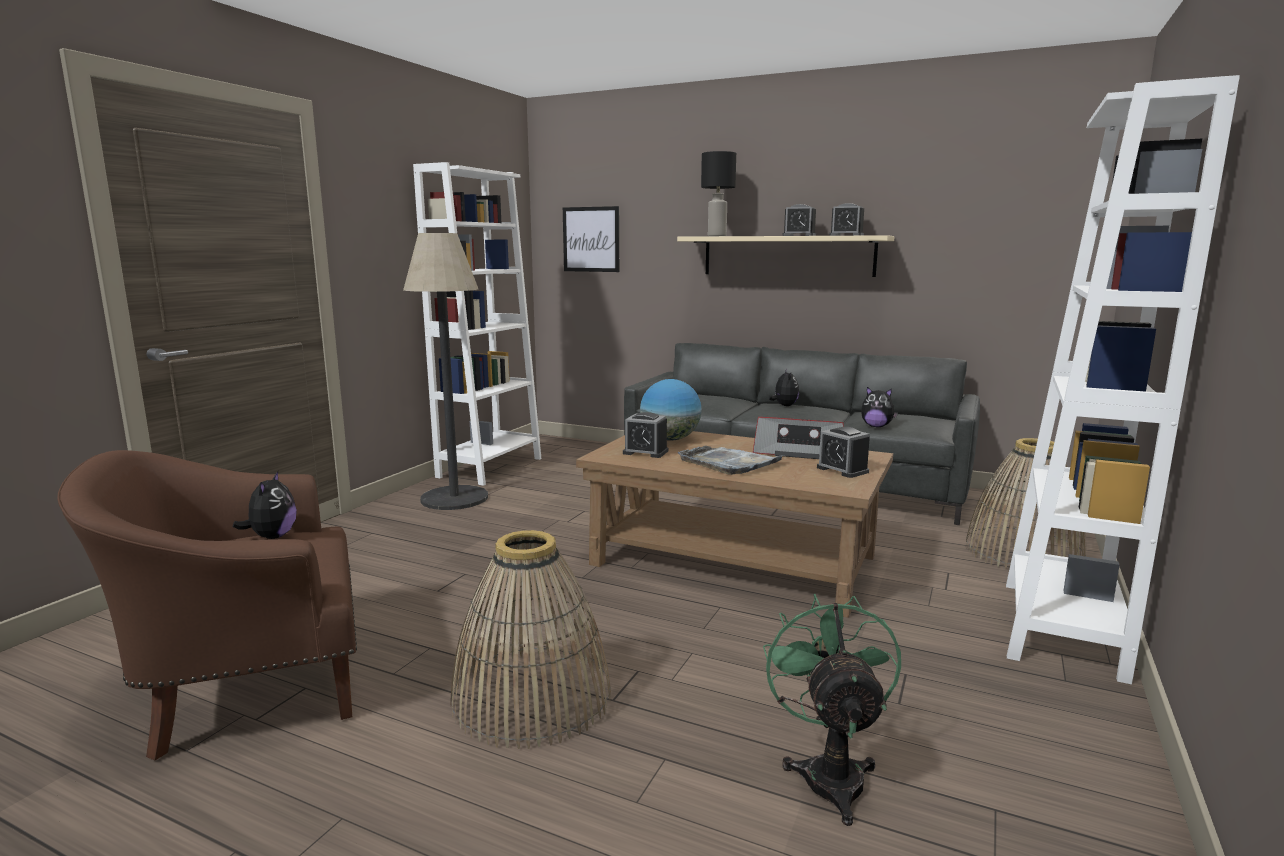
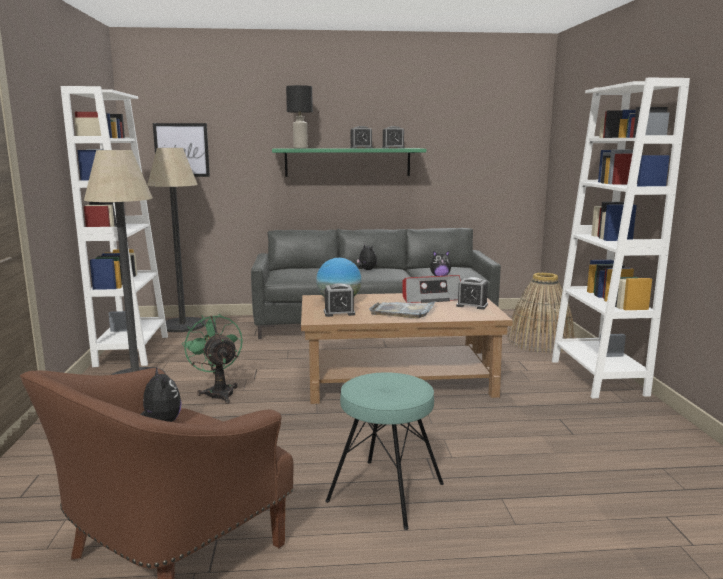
camera: 30 degrees left, 0 degrees up
basket [451,530,611,749] -> turquoise stool [325,372,444,530]
beige shelf [677,235,895,277] -> green shelf [272,148,426,177]
green fan [763,594,901,826] -> green fan moved to [182,314,243,404]
none -> floor lamp [147,148,206,332]

